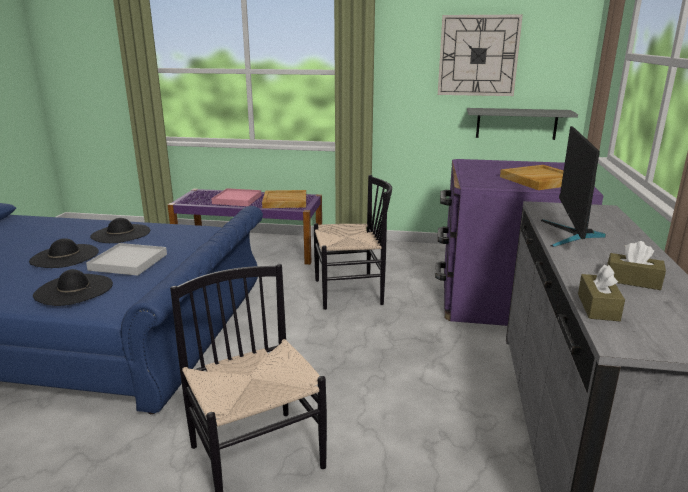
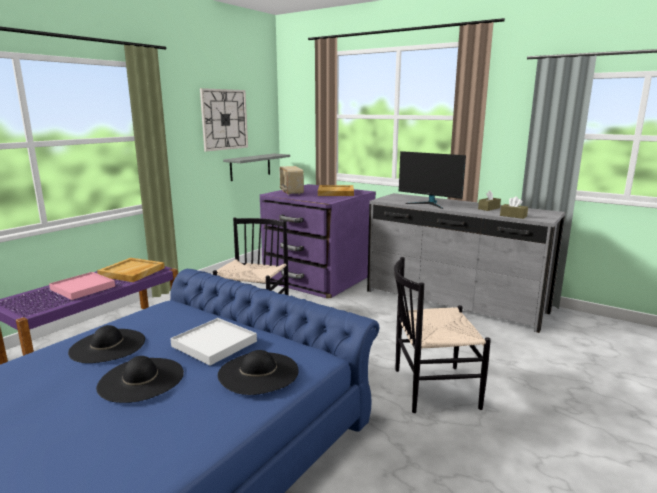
camera: 65 degrees left, 5 degrees down
none -> radio [280,166,304,195]

